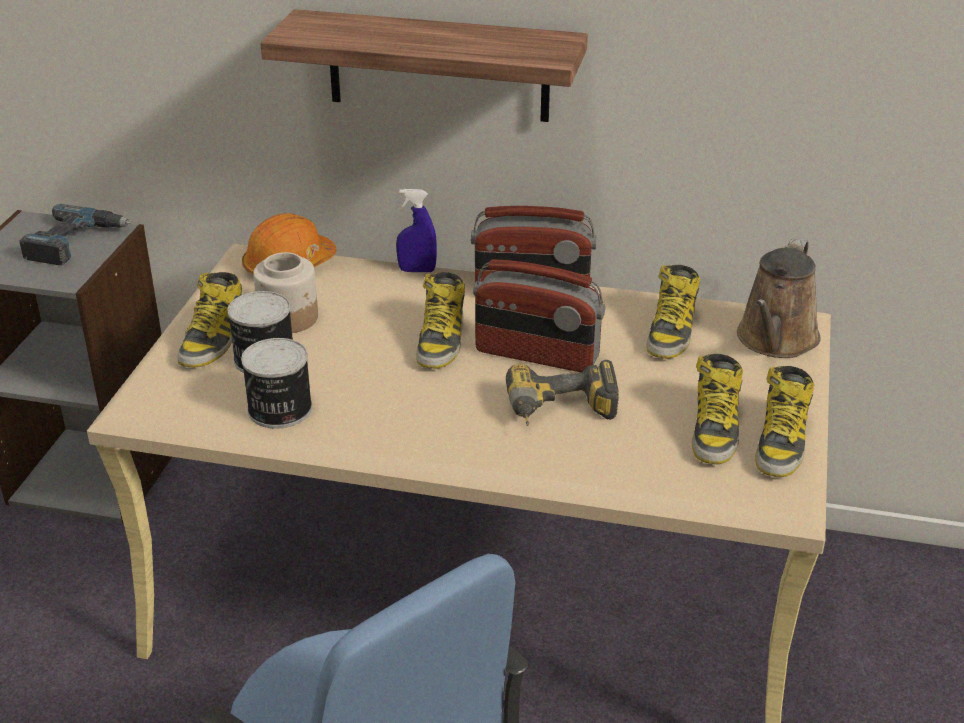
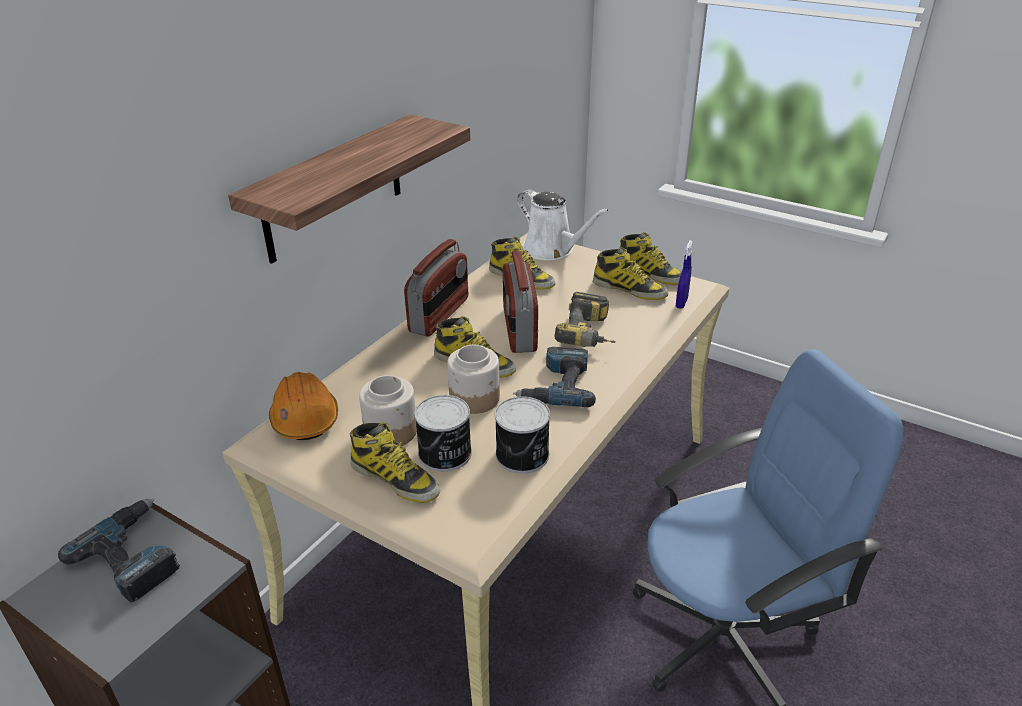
camera: 70 degrees left, 0 degrees up
blue spray bottle [396,189,437,272] -> blue spray bottle moved to [676,240,693,309]
radio [473,259,605,372] -> radio turned 135 degrees clockwise [503,251,538,353]
brown watering can [737,238,820,358] -> white watering can [517,189,609,260]
none -> jar [447,345,500,414]
none -> power drill [513,347,596,407]

